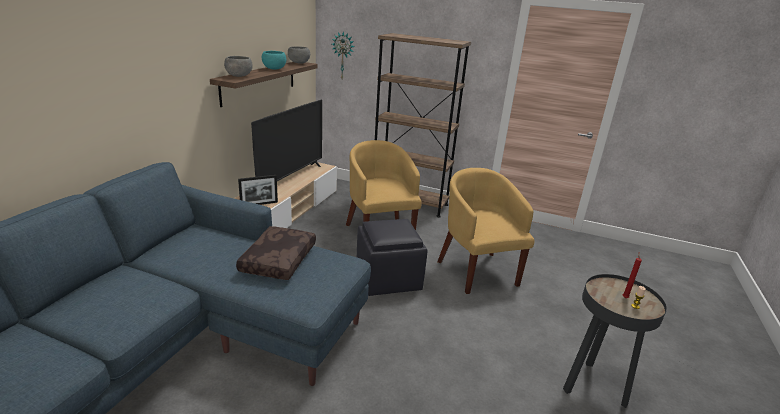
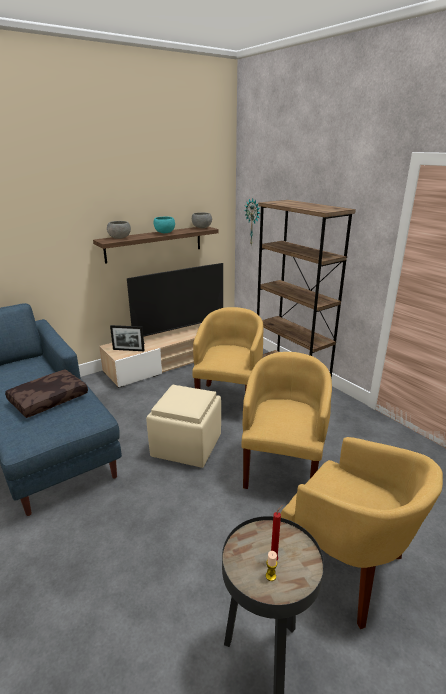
camera: 35 degrees right, 0 degrees up
black ottoman [357,219,427,296] -> beige ottoman [146,385,221,468]
none -> yellow armchair [281,437,443,629]

